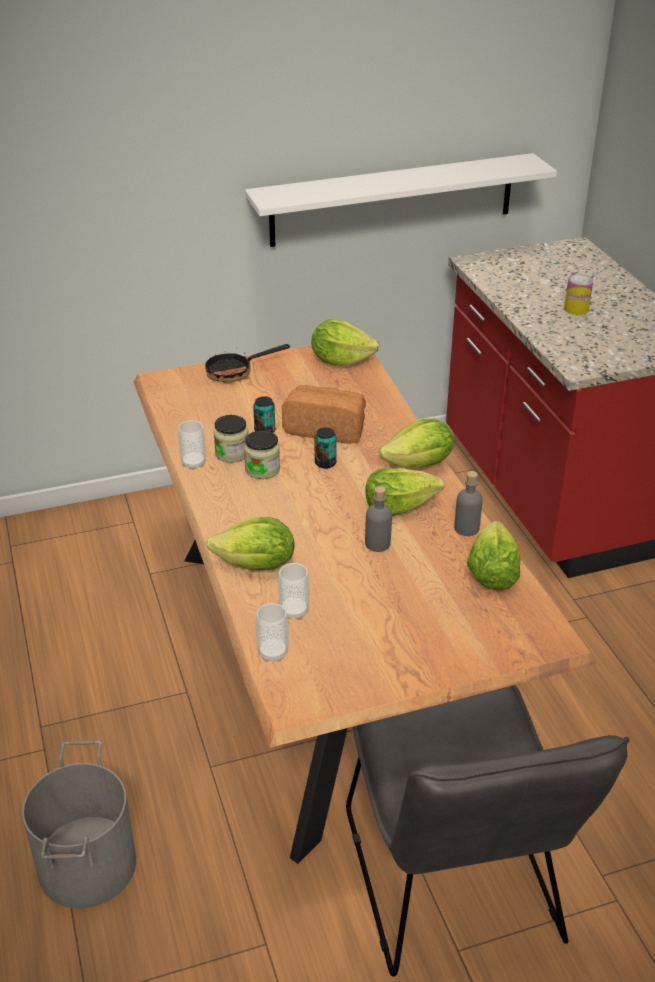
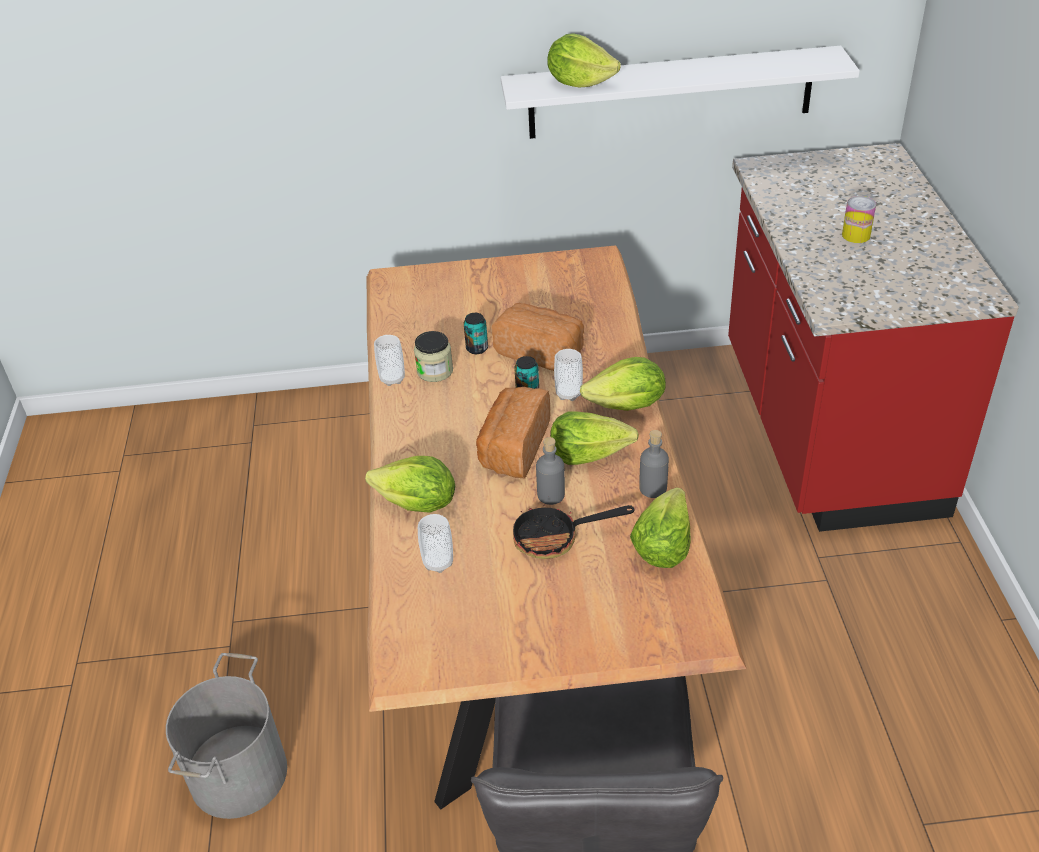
camera: 15 degrees right, 5 degrees up
frying pan [205,344,290,382] -> frying pan moved to [513,502,634,559]
jar [244,430,280,479] -> none
cup [256,603,289,662] -> cup moved to [554,349,583,401]
lettuce [312,319,380,366] -> lettuce moved to [548,33,621,88]
none -> bread [476,387,550,478]

